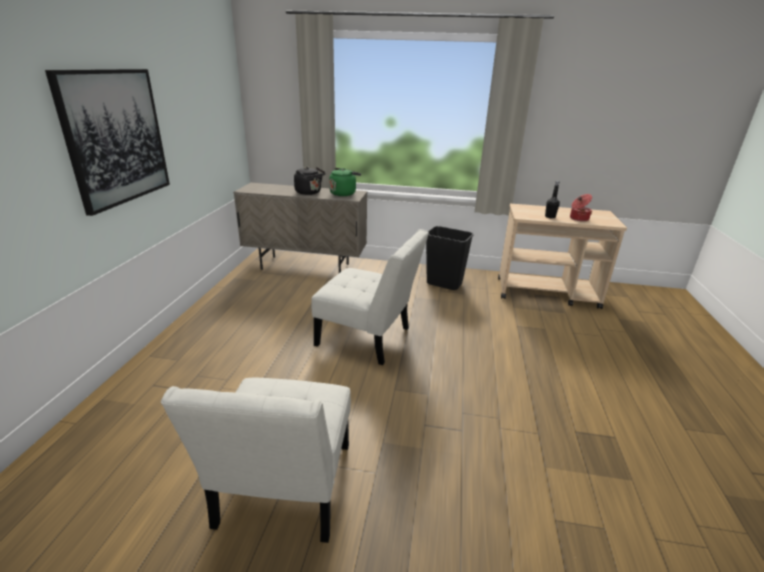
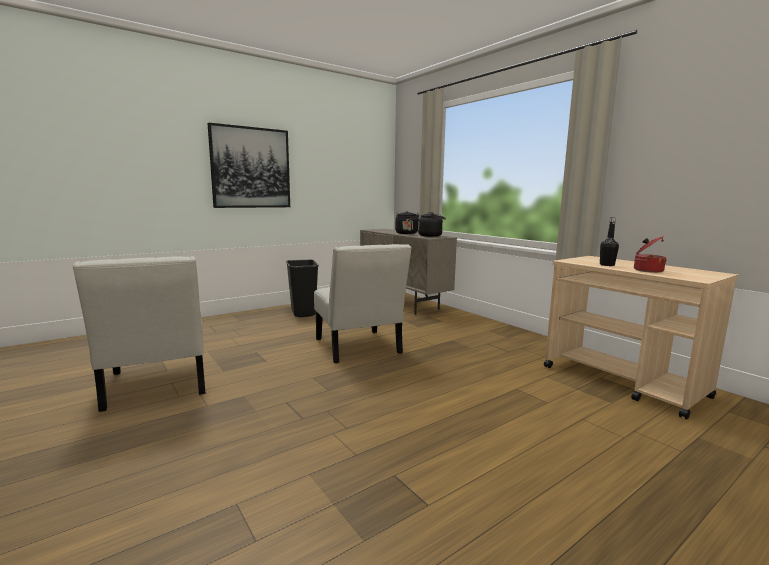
camera: 45 degrees right, 15 degrees down
white chair [161,378,351,543] -> white chair turned 75 degrees counterclockwise [73,256,205,412]
green kettle [329,168,361,196] -> black kettle [418,212,446,237]
black trash can [426,226,473,290] -> black trash can moved to [286,260,319,317]

